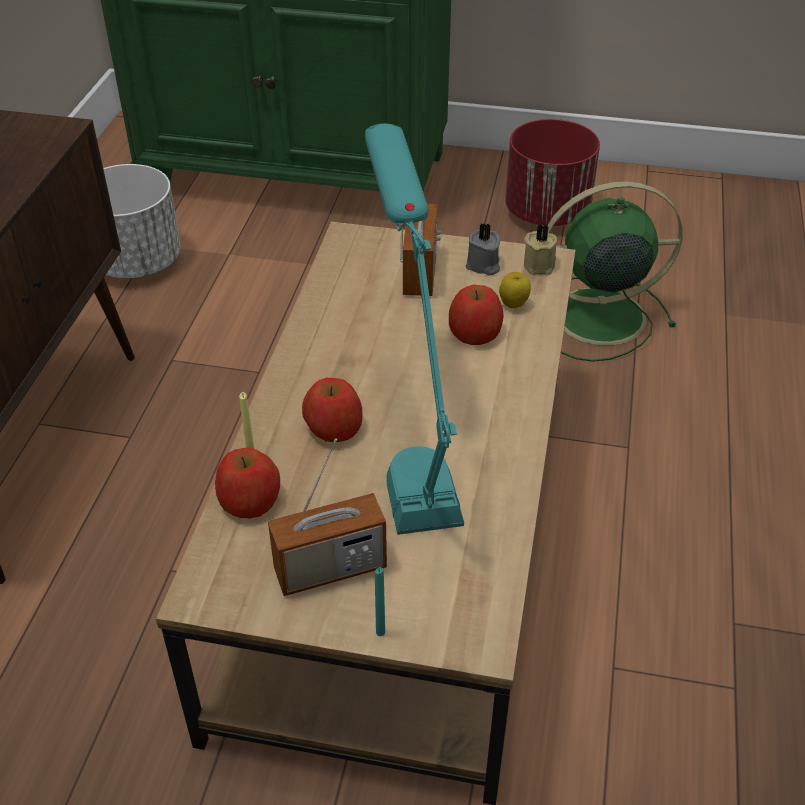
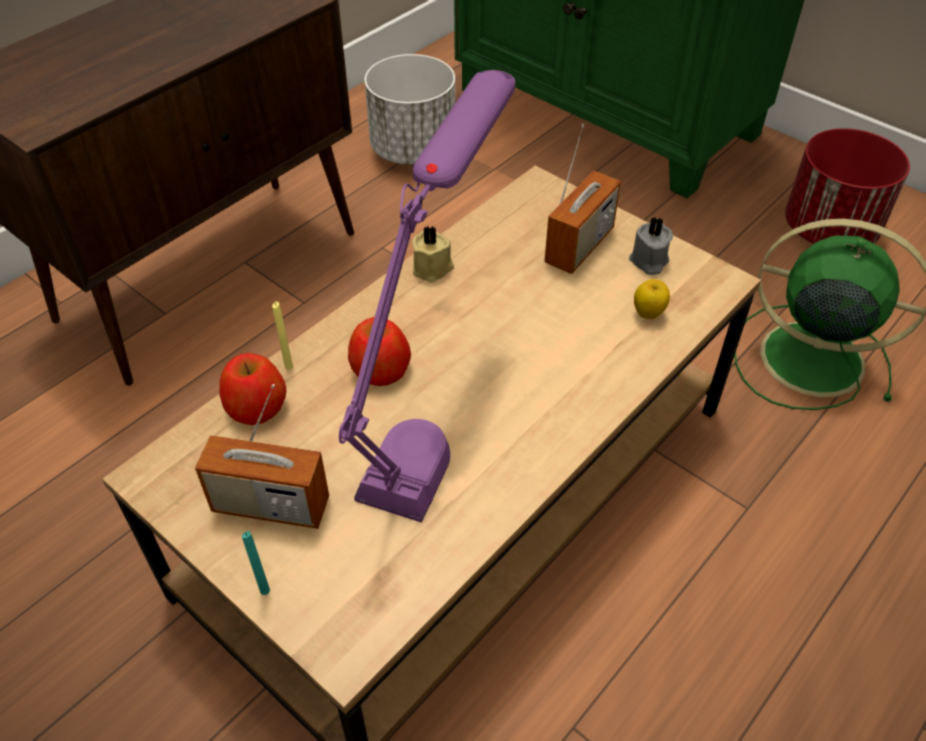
camera: 30 degrees right, 5 degrees up
turquoise table lamp [365,124,464,535] -> purple table lamp [339,70,515,523]
apple [449,285,503,345] -> none
beige candle [524,224,557,275] -> beige candle moved to [412,226,454,283]

